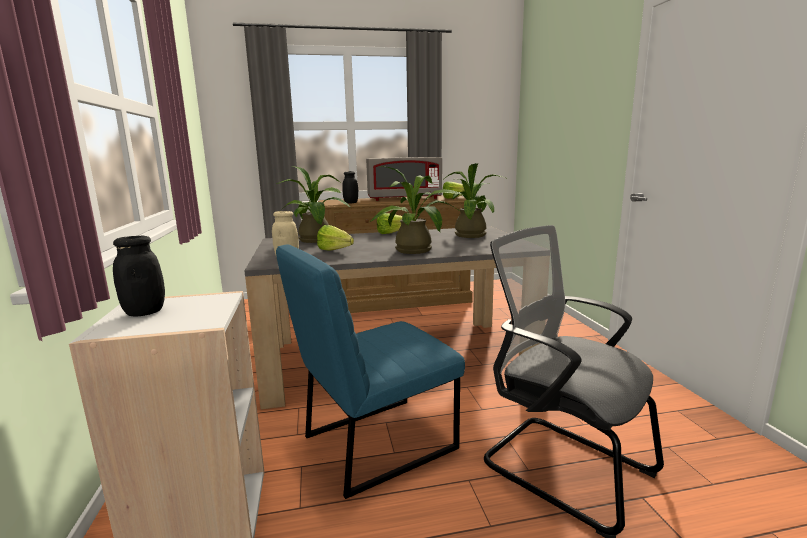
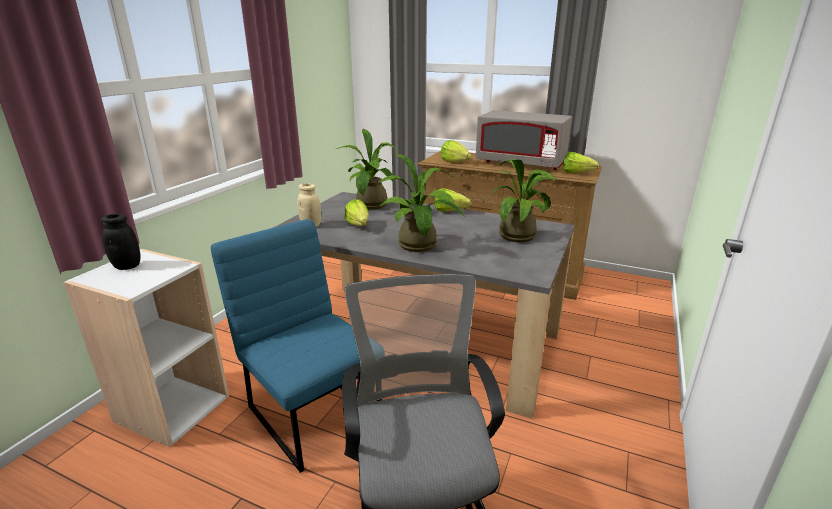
camera: 35 degrees right, 10 degrees up
blue chair [276,244,465,499] -> blue chair turned 45 degrees clockwise [211,219,382,473]
black jar [342,171,358,204] -> lettuce [441,140,471,163]

